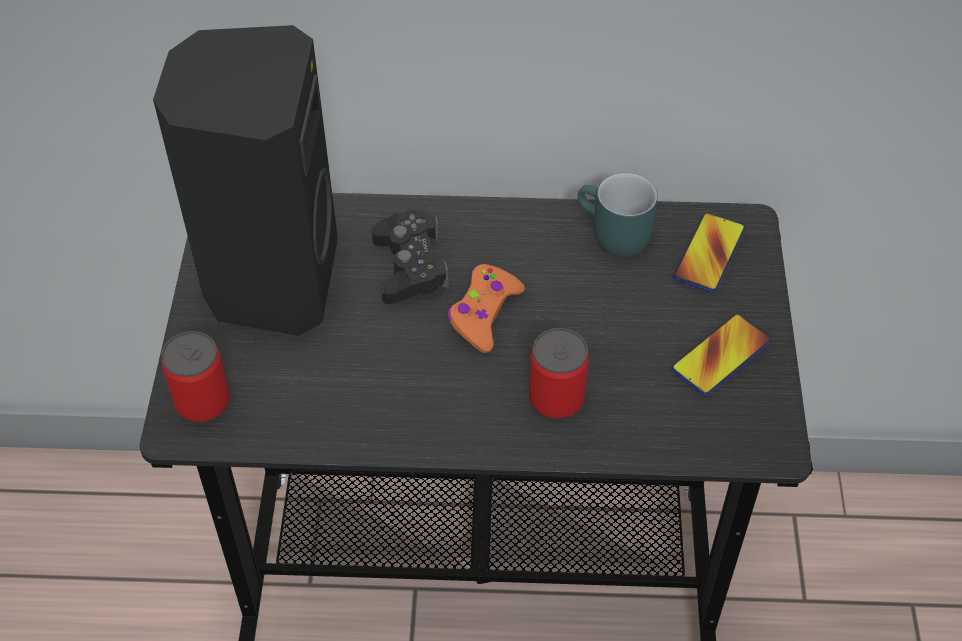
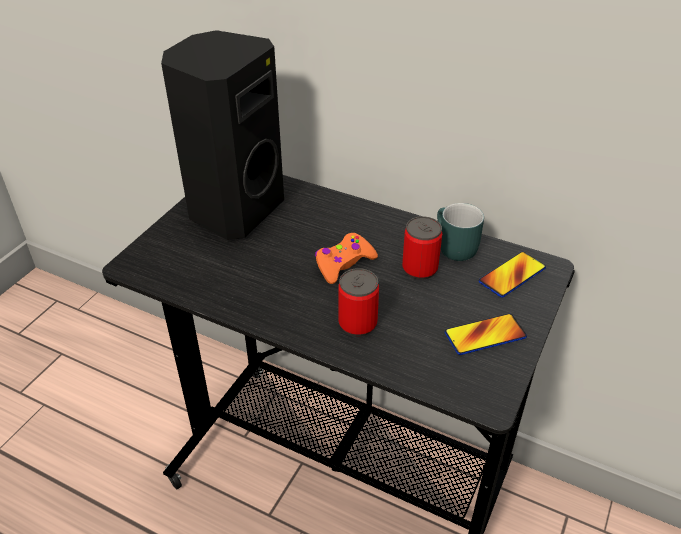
camera: 25 degrees right, 10 degrees down
can [161,331,230,423] -> can moved to [402,216,442,280]
black game controller [372,210,449,304] -> none

